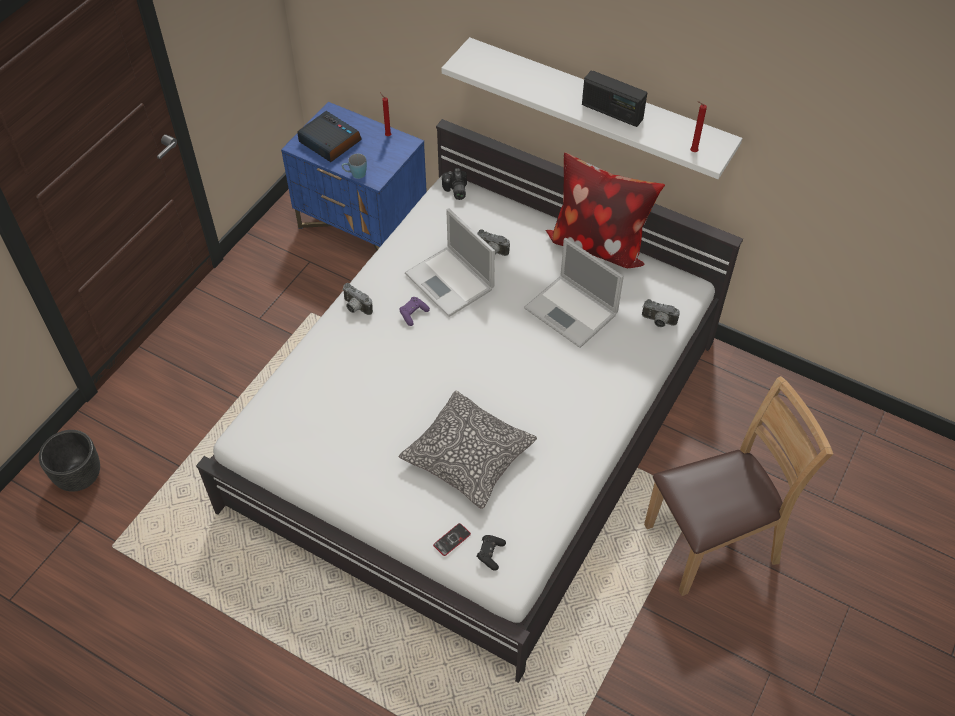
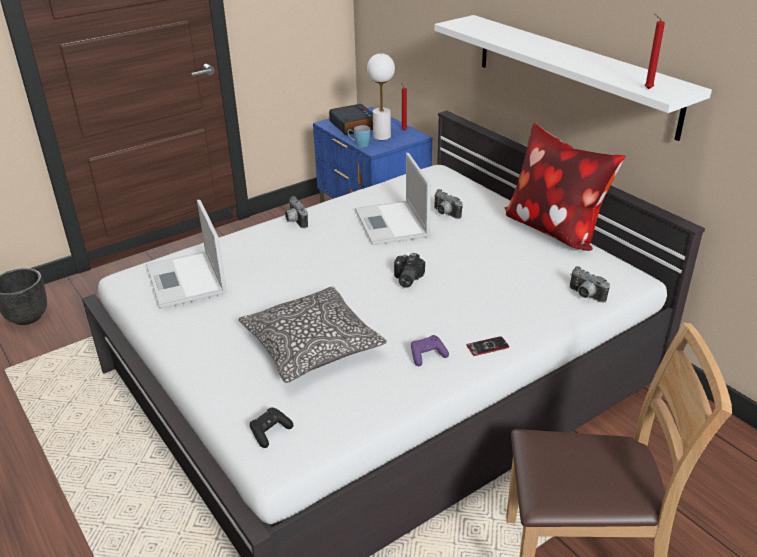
camera: 25 degrees right, 20 degrees down
purple game controller [399,297,430,326] -> purple game controller moved to [411,335,449,366]
phone [433,523,471,556] -> phone moved to [467,336,509,356]
camera [442,168,467,200] -> camera moved to [394,253,425,288]
laptop [524,238,624,348] -> laptop moved to [146,200,226,308]
radio [582,71,647,127] -> none
none -> white table lamp [367,53,395,140]

